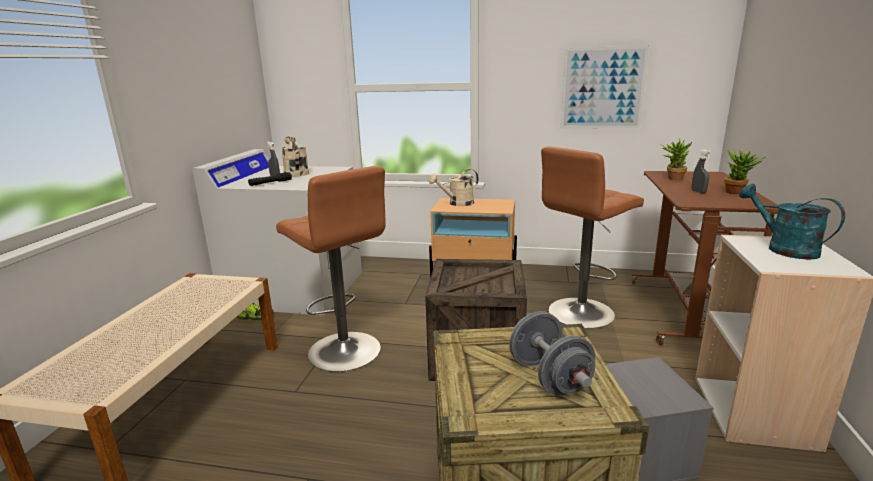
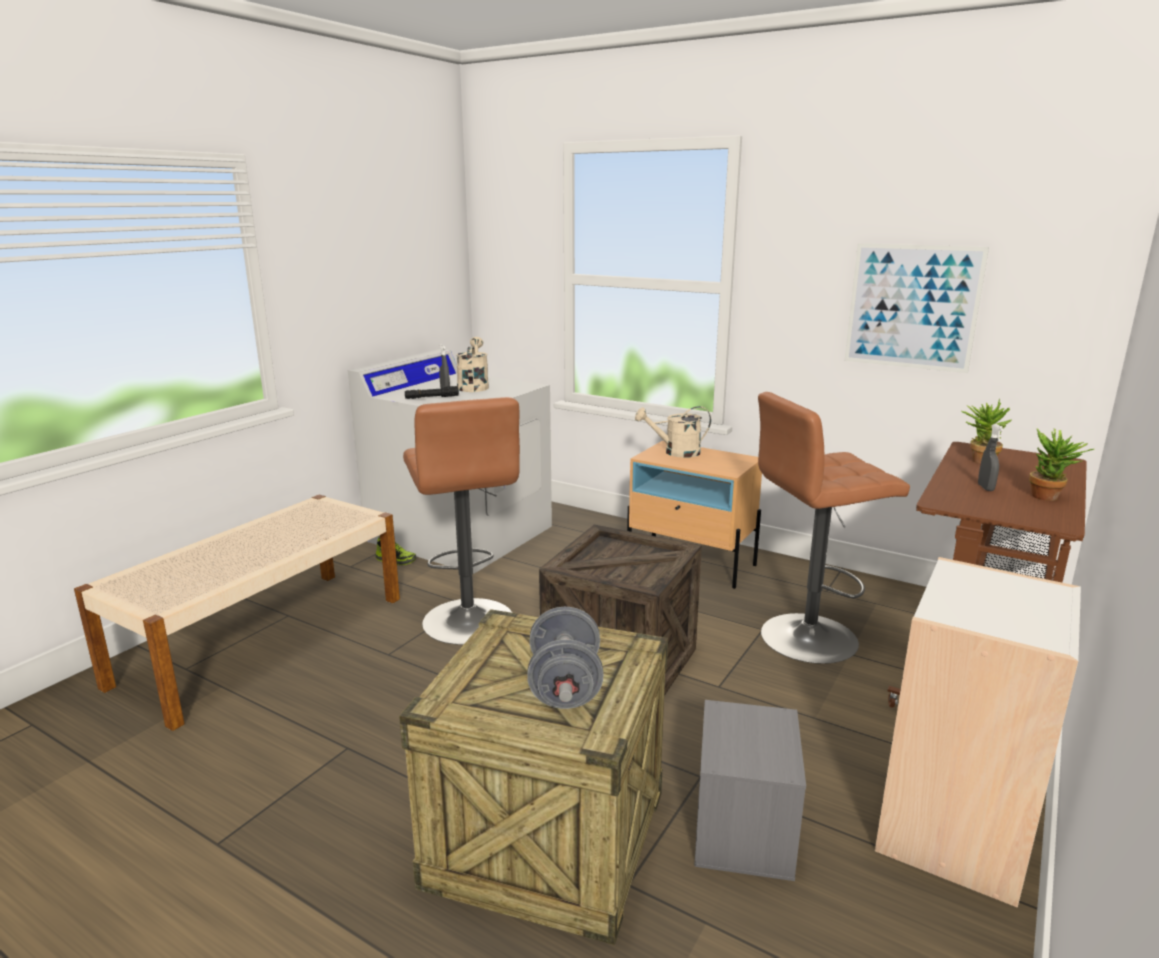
camera: 20 degrees right, 0 degrees up
turquoise watering can [739,184,845,260] -> none

